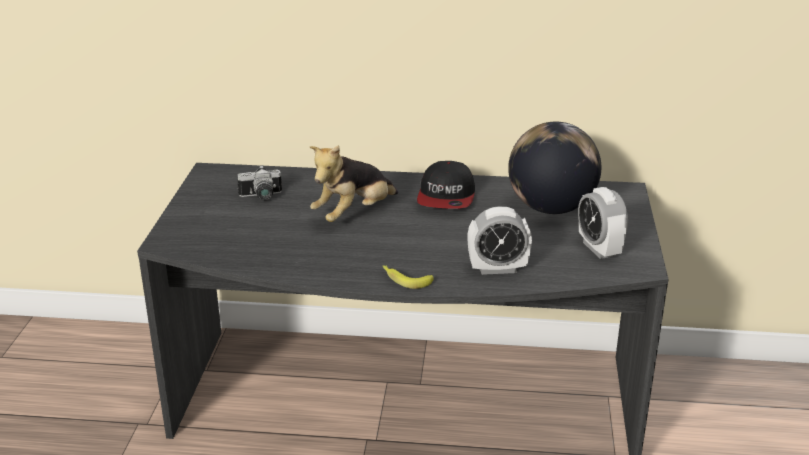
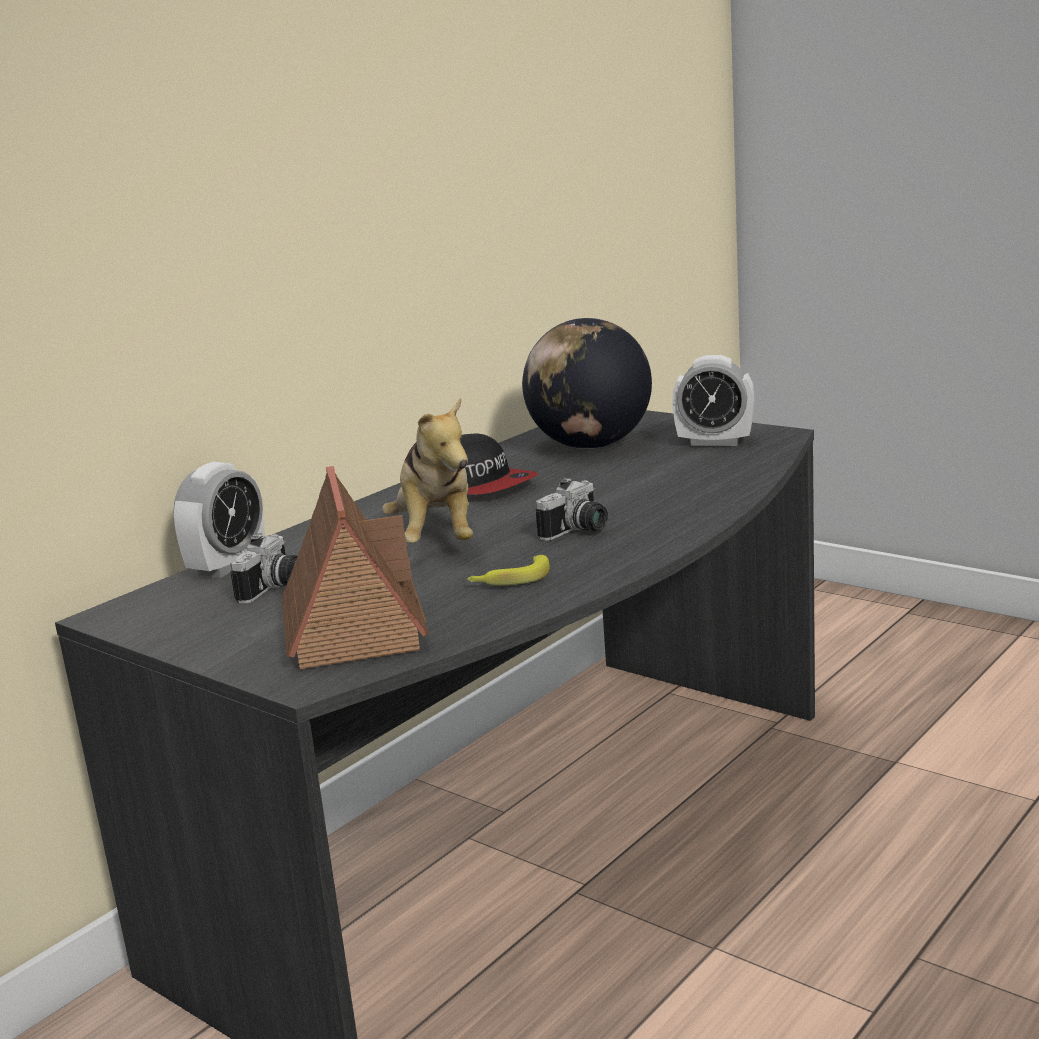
camera: 55 degrees left, 10 degrees down
banana [383,265,434,289] -> banana moved to [467,555,550,586]
alarm clock [468,206,532,275] -> alarm clock moved to [173,462,265,578]
none -> toy house [282,466,429,669]
none -> camera [536,477,608,541]

